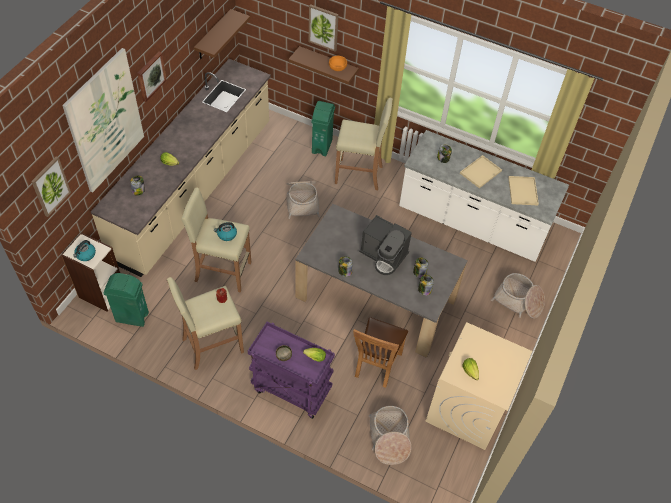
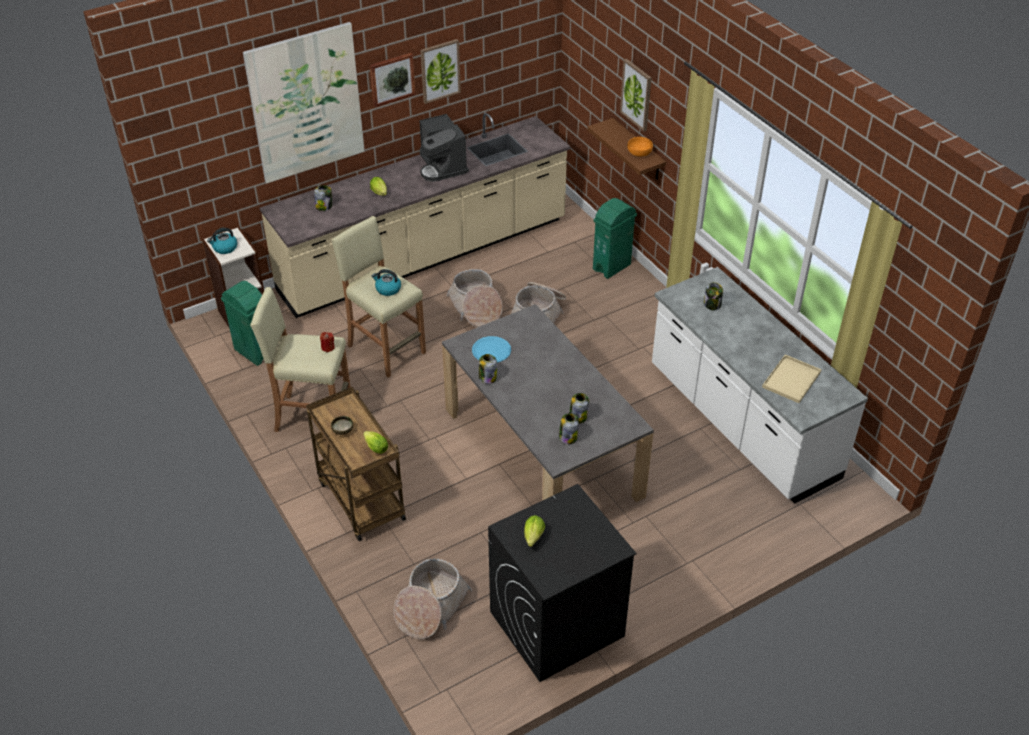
camera: 35 degrees right, 10 degrees down
picture [31,156,71,217] -> picture moved to [420,39,461,104]
brown shelf [194,9,250,59] -> none
purple cart [248,322,335,419] -> brown cart [306,387,406,541]
beige stool [335,98,393,190] -> none
brown chair [353,317,408,388] -> none
coffee machine [359,215,412,275] -> coffee machine moved to [419,114,469,182]
beige washing machine [426,322,532,450] -> black washing machine [488,484,636,682]
beige tray [460,155,502,188] -> none
basket [491,273,545,318] -> basket moved to [446,269,503,327]
none -> blue plate [472,336,511,363]

